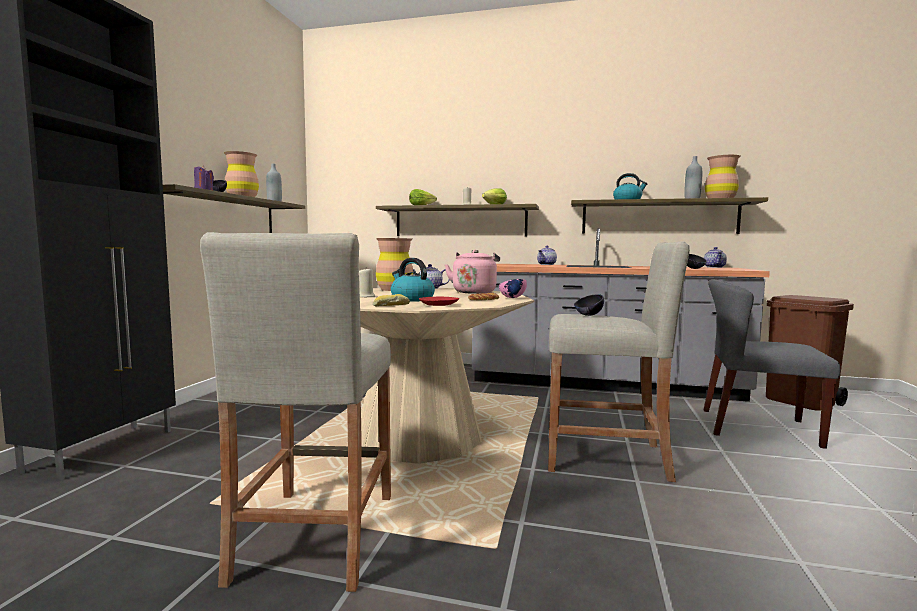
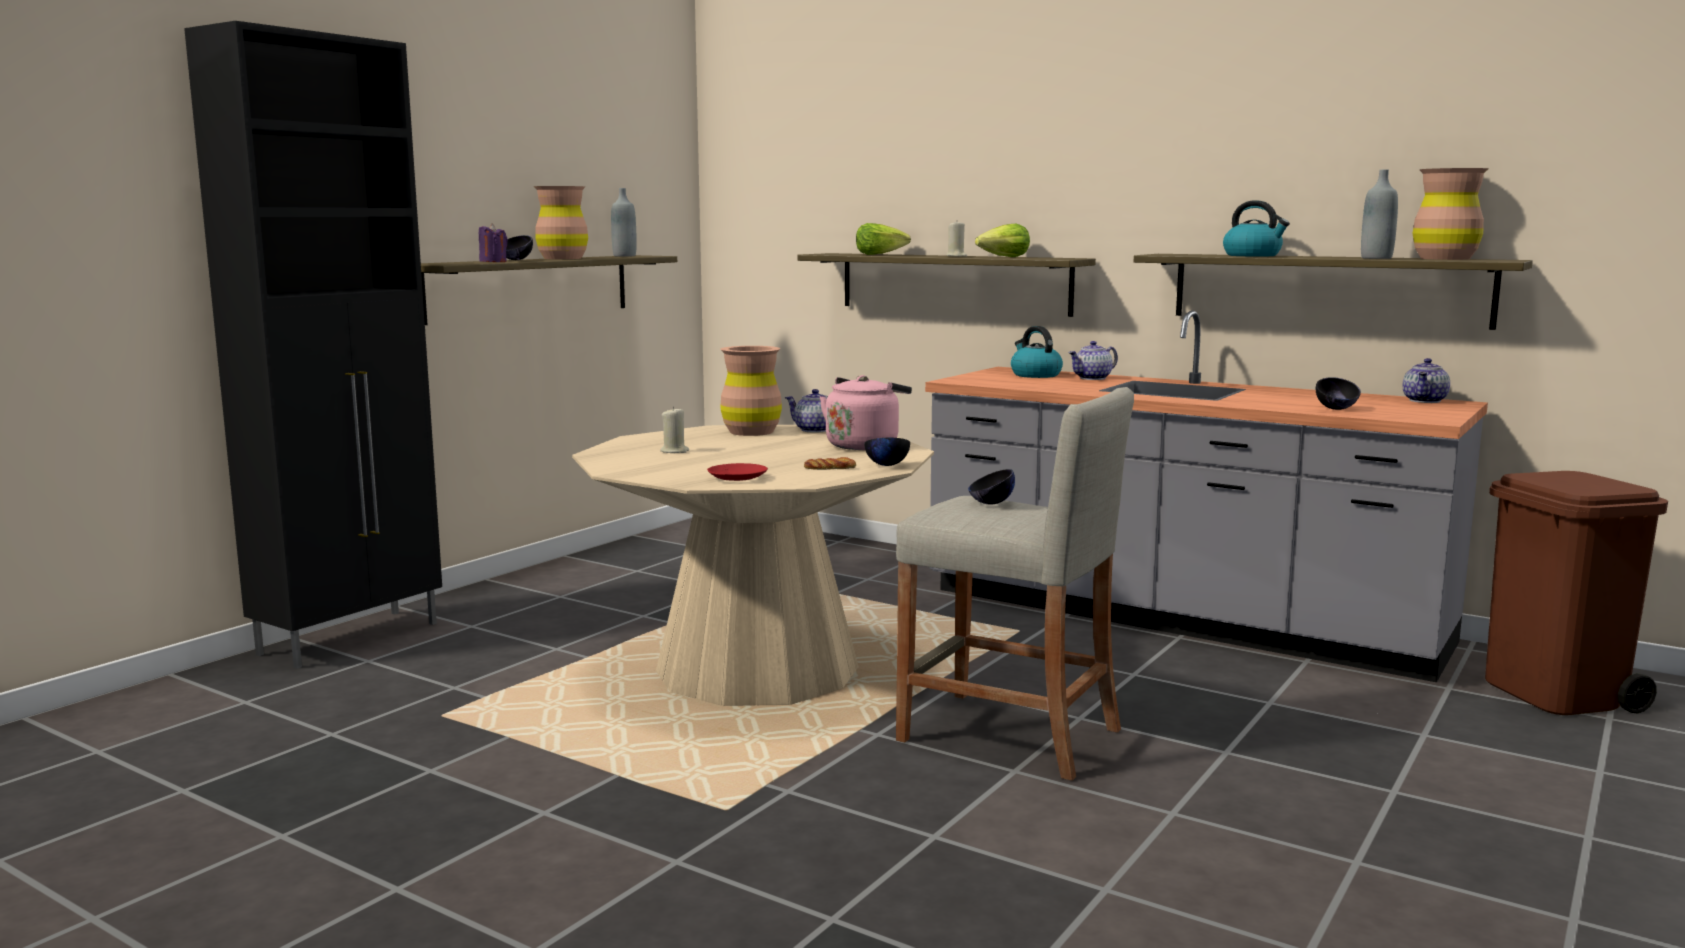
camera: 20 degrees right, 5 degrees up
beige stool [200,232,391,592] -> none
bread [373,294,410,306] -> none
kettle [391,258,435,302] -> kettle moved to [1011,326,1063,378]
pink bowl [498,279,527,298] -> black bowl [864,438,910,466]
grey chair [704,279,840,449] -> none

